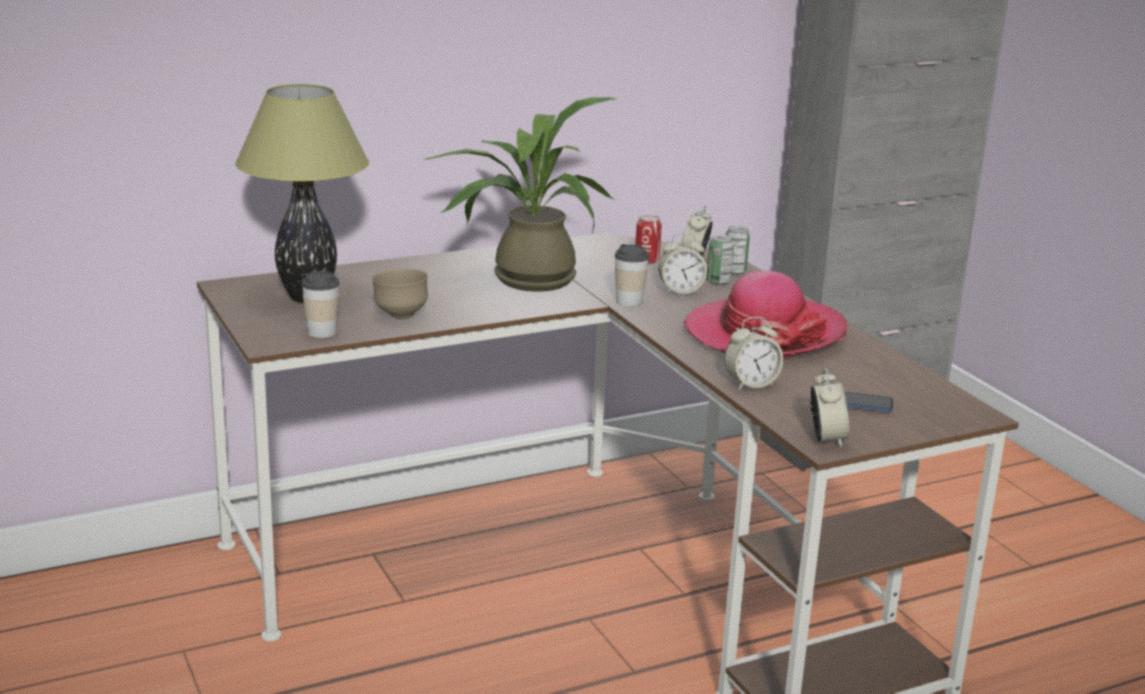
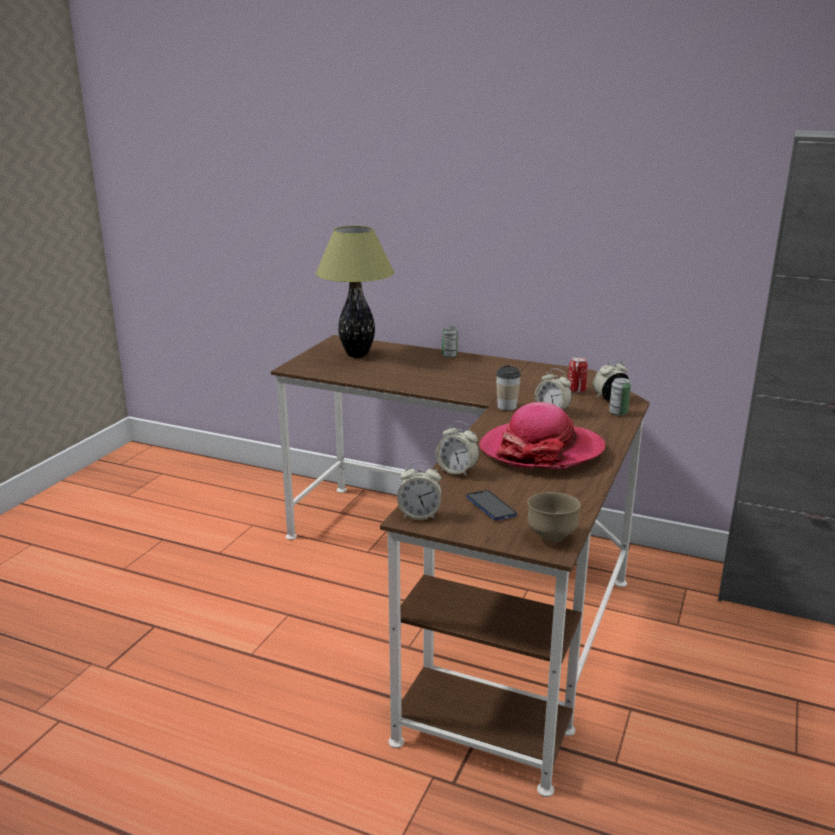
camera: 50 degrees right, 0 degrees up
cup [301,271,340,338] -> none
brown bowl [372,269,428,319] -> brown bowl moved to [527,492,581,542]
potted plant [423,97,616,292] -> none
can [706,235,734,285] -> can moved to [442,326,458,358]
alarm clock [810,367,849,448] -> alarm clock turned 45 degrees clockwise [397,461,442,520]

